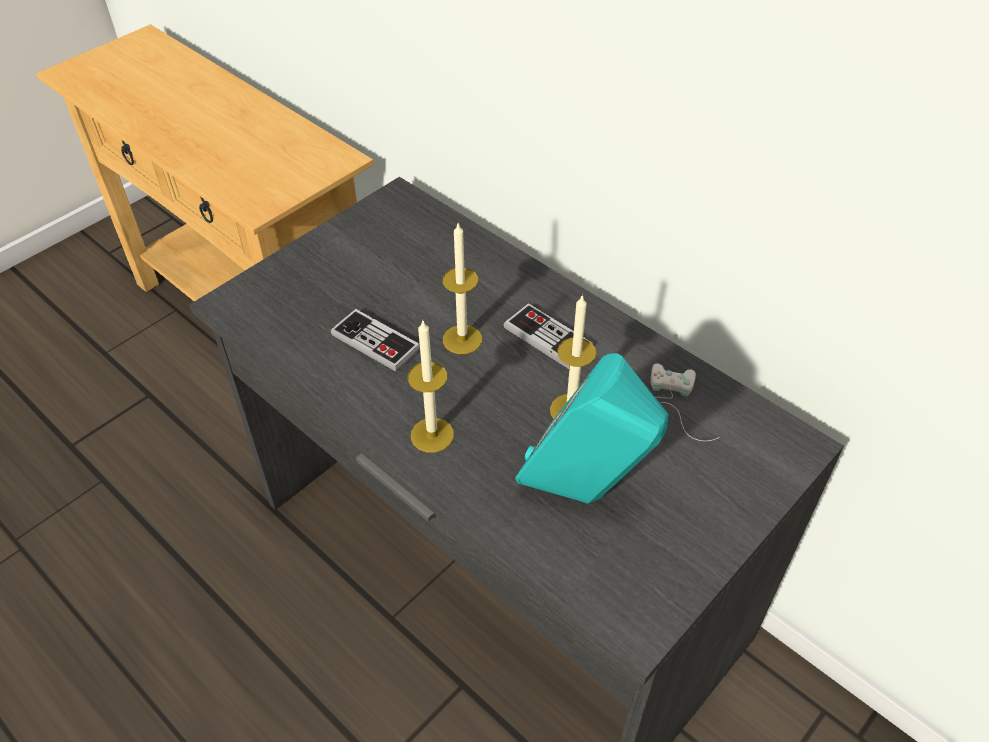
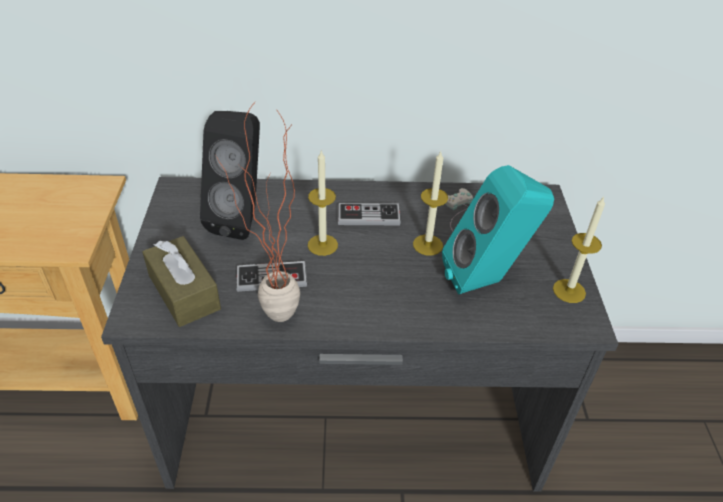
camera: 45 degrees left, 5 degrees down
candle [408,321,454,453] -> candle moved to [553,197,605,303]
none -> brown tissue box [142,236,221,327]
none -> black speaker [200,111,260,240]
none -> potted plant [215,101,300,322]

